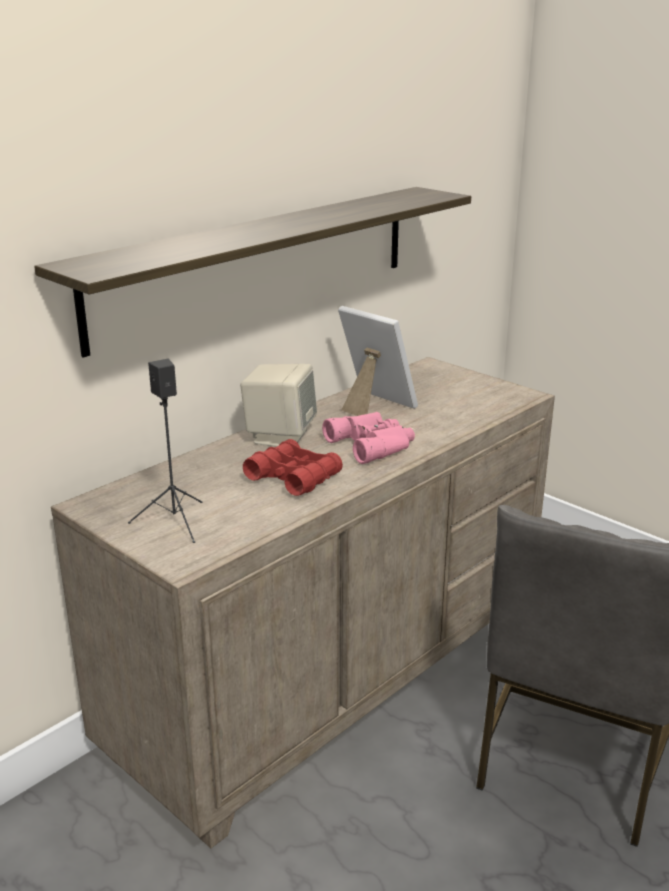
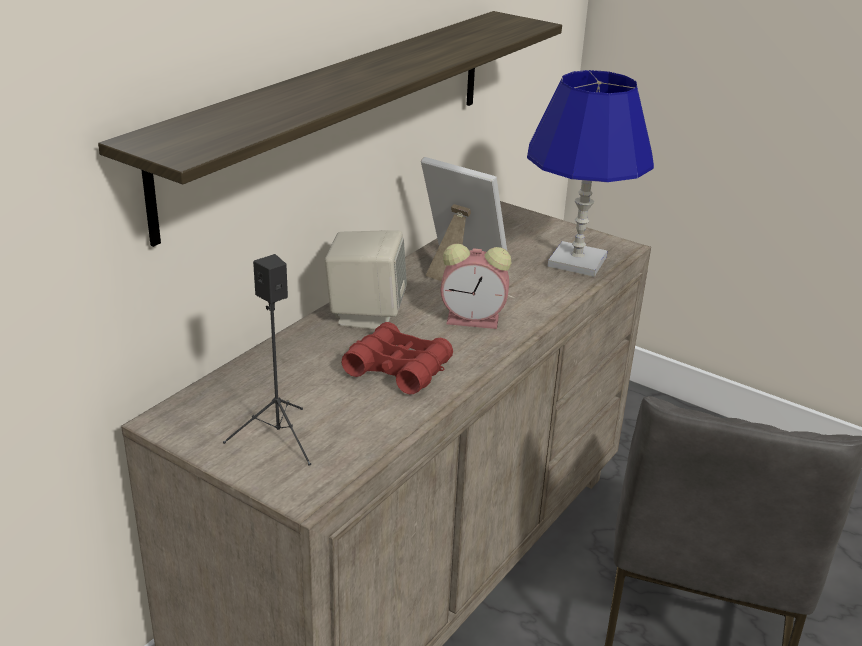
camera: 10 degrees left, 5 degrees up
pink binoculars [322,412,415,464] -> alarm clock [440,244,511,329]
none -> blue table lamp [527,70,654,277]

